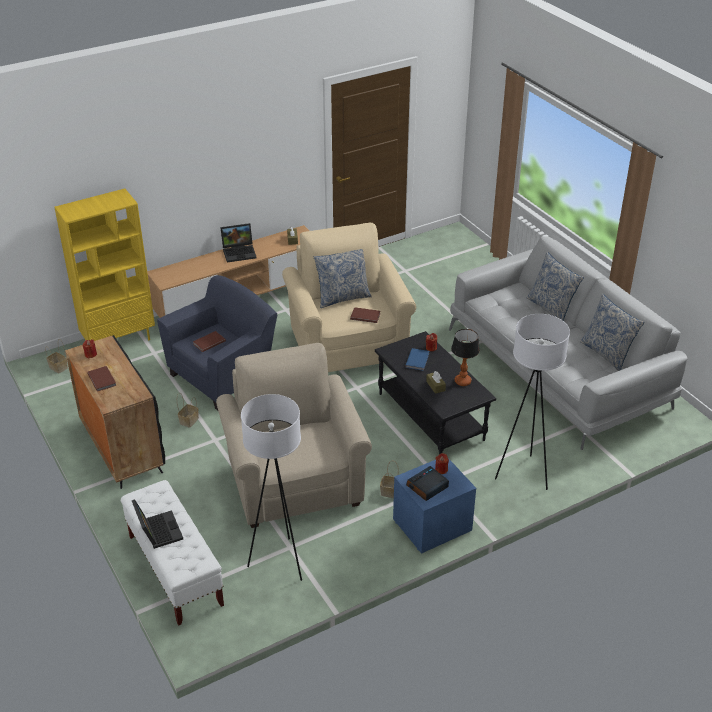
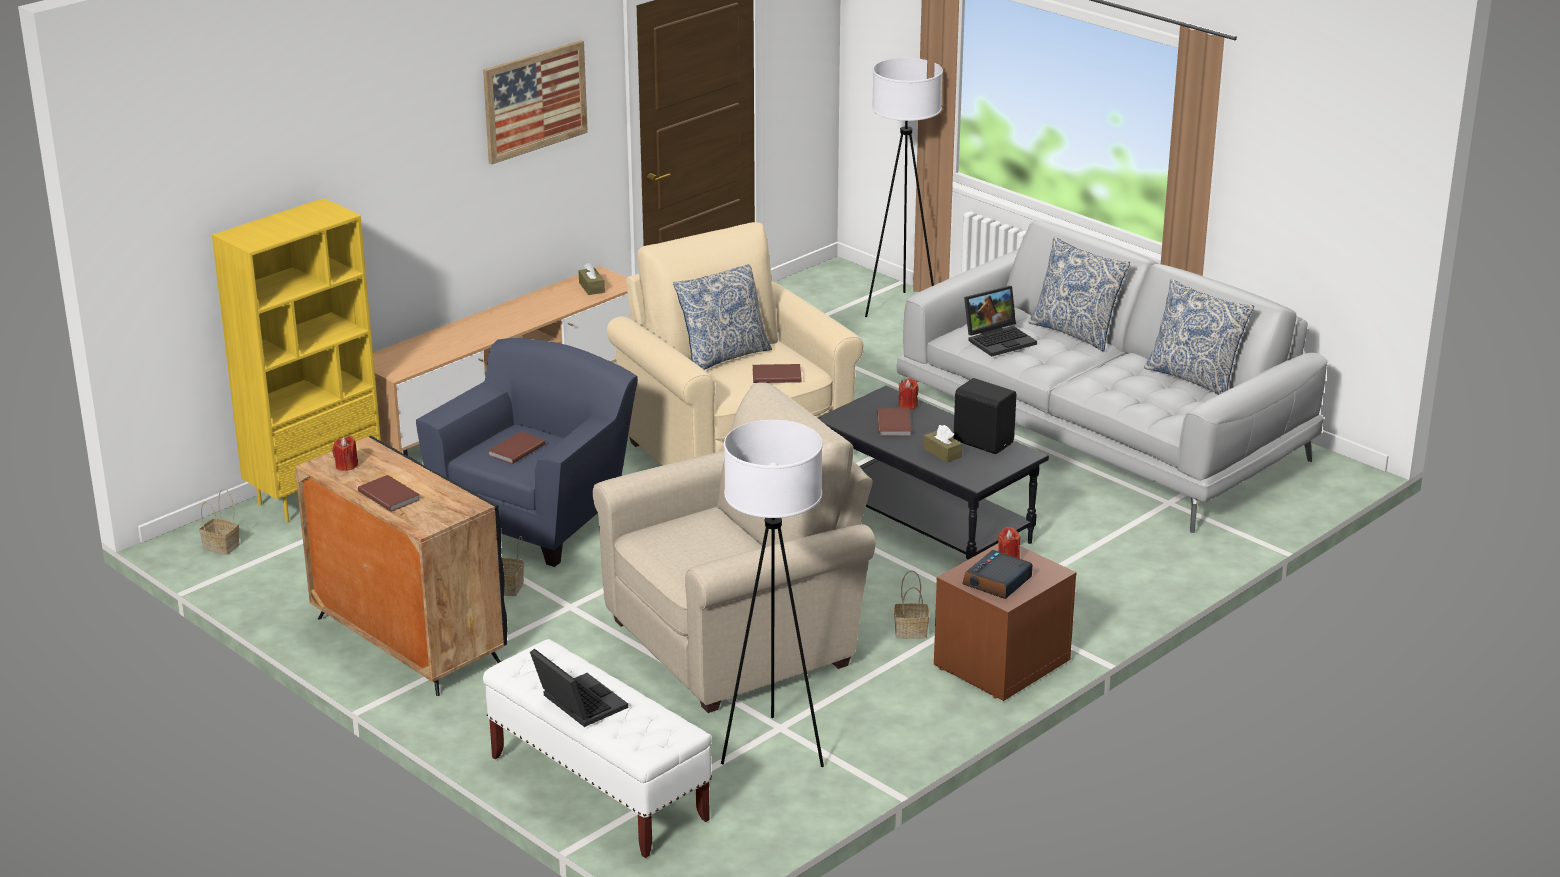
camera: 15 degrees left, 10 degrees down
beige armchair [216,343,372,528] -> beige armchair turned 90 degrees clockwise [593,383,875,713]
laptop [220,223,257,263] -> laptop moved to [964,286,1037,357]
blue nightstand [393,458,476,554] -> brown nightstand [934,543,1077,701]
blue book [405,348,429,371] -> brown book [877,408,911,436]
table lamp [451,329,480,386] -> black speaker [953,378,1016,454]
white floor lamp [495,314,570,490] -> white floor lamp moved to [865,58,943,317]
none -> picture [483,40,588,164]

